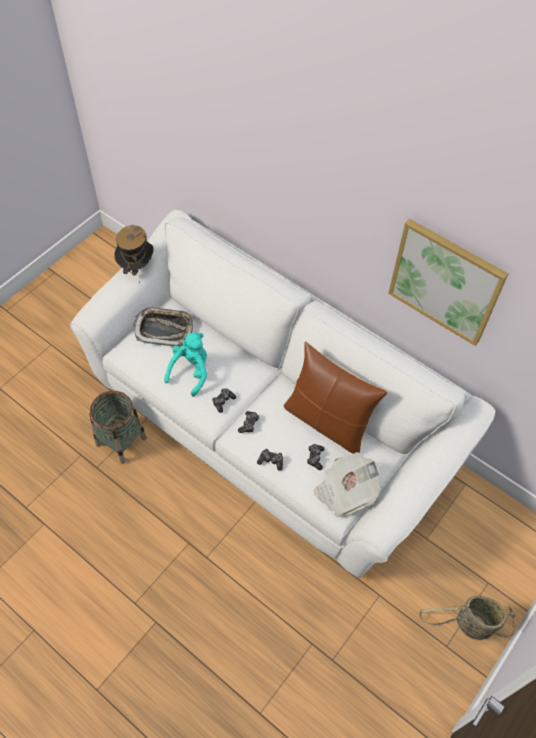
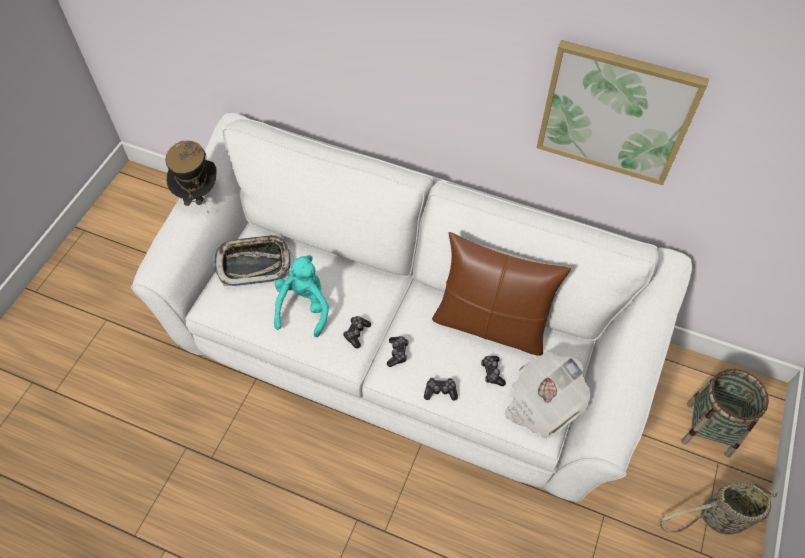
camera: 15 degrees left, 0 degrees up
basket [89,391,147,464] -> basket moved to [681,369,769,458]

